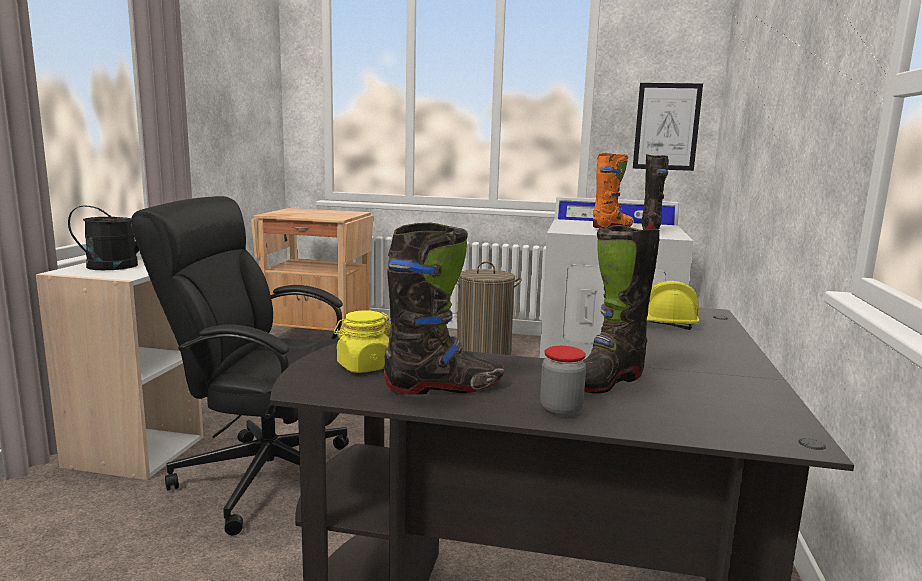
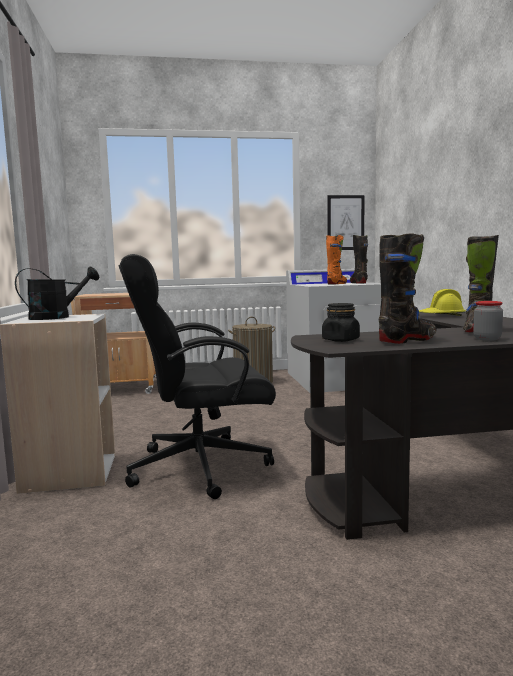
camera: 20 degrees left, 5 degrees down
yellow jar [334,310,391,373] -> black jar [322,303,360,342]

